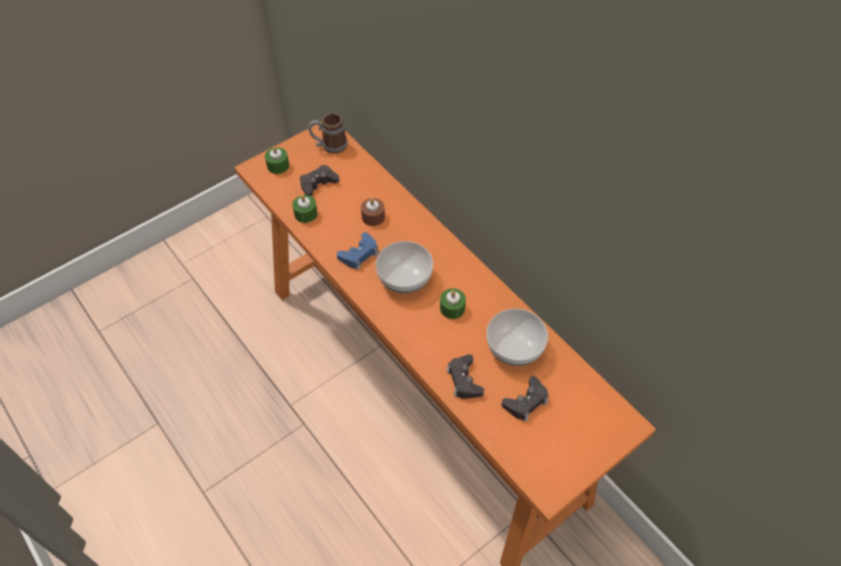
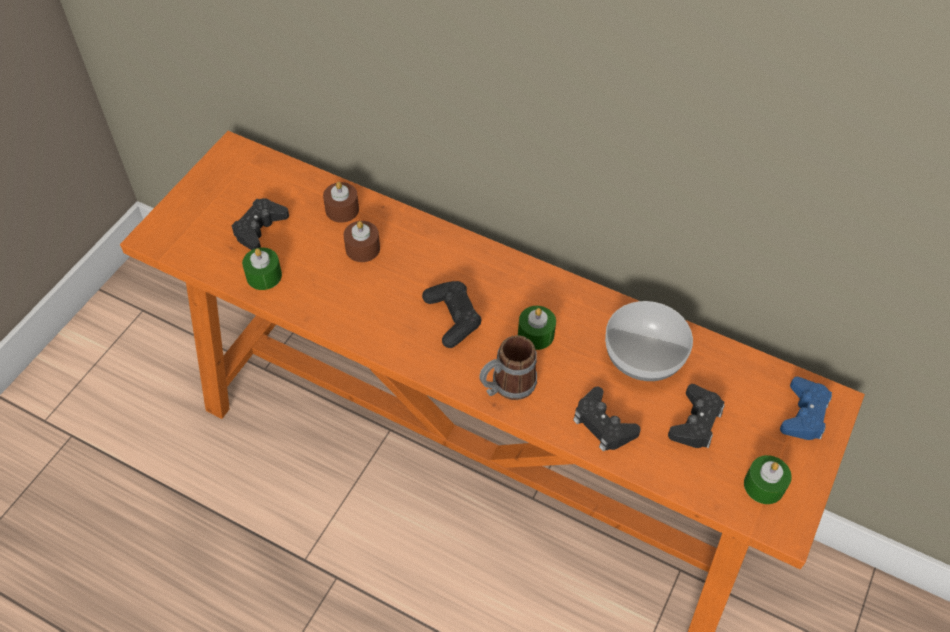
camera: 25 degrees left, 0 degrees up
green candle [265,146,289,174] -> green candle moved to [744,455,792,504]
mug [308,113,348,154] -> mug moved to [479,335,537,400]
blue game controller [337,232,378,270] -> blue game controller moved to [780,377,832,440]
bowl [376,241,433,294] -> black game controller [422,281,481,348]
none -> brown candle [323,182,359,223]

